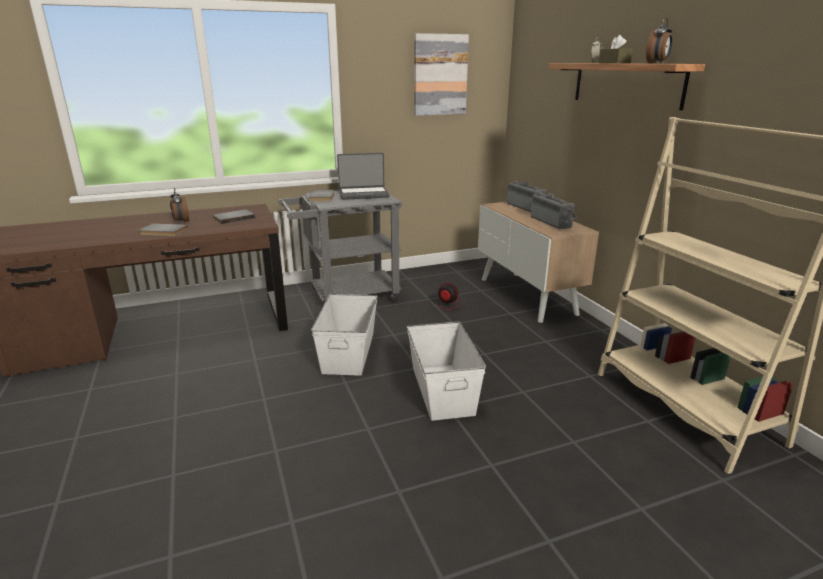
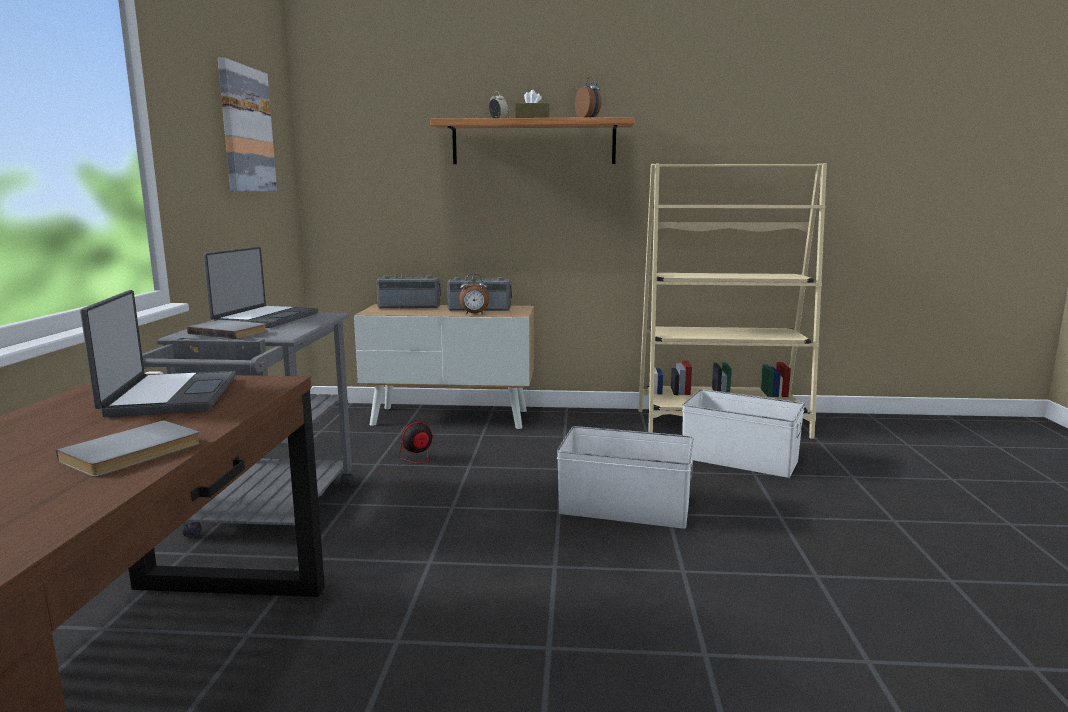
camera: 65 degrees left, 10 degrees down
alarm clock [170,187,189,224] -> alarm clock moved to [459,274,489,314]
grey book [213,209,256,224] -> laptop [80,290,236,417]
white storage box [311,294,378,376] -> white storage box moved to [682,389,805,478]

